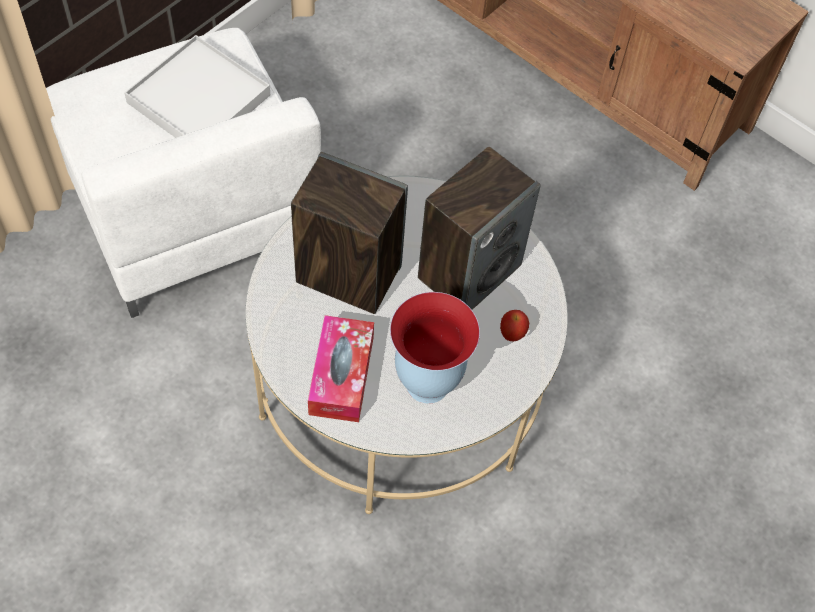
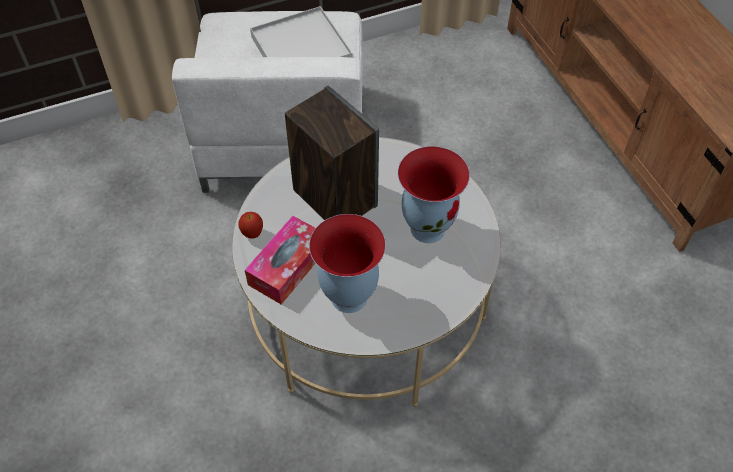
camera: 30 degrees right, 5 degrees down
speaker [418,147,541,310] -> vase [398,146,470,243]
apple [500,310,529,341] -> apple moved to [238,212,263,239]

